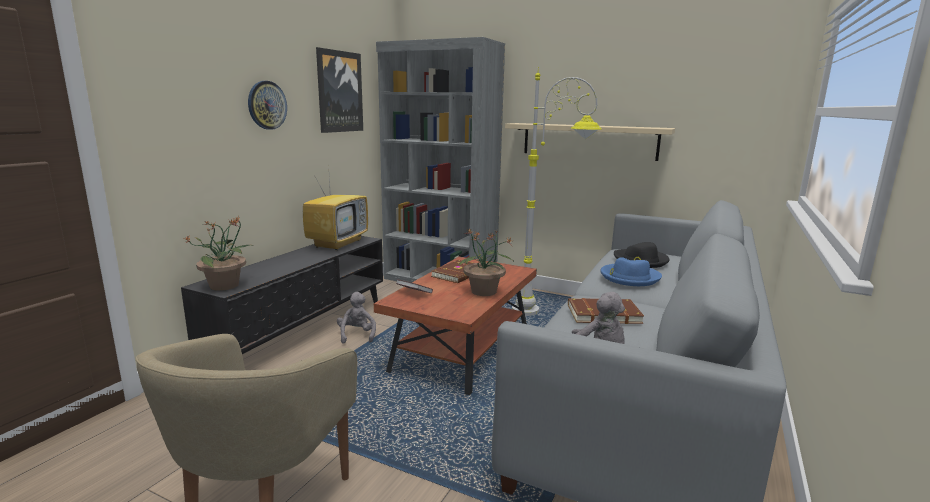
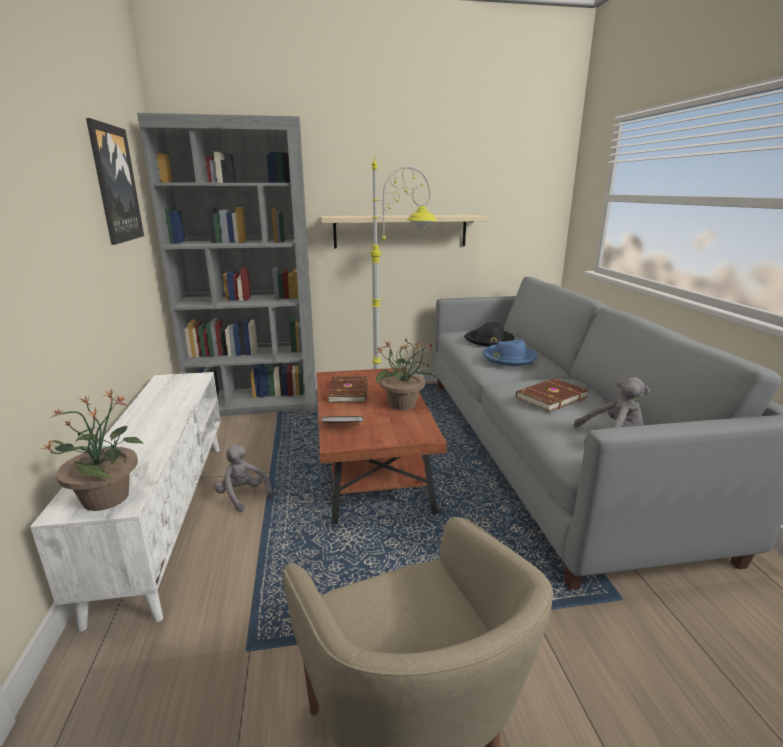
camera: 35 degrees left, 5 degrees up
black tv stand [181,236,383,354] -> white tv stand [30,372,221,632]
wall clock [248,81,287,130] -> none
television [303,163,368,250] -> none

